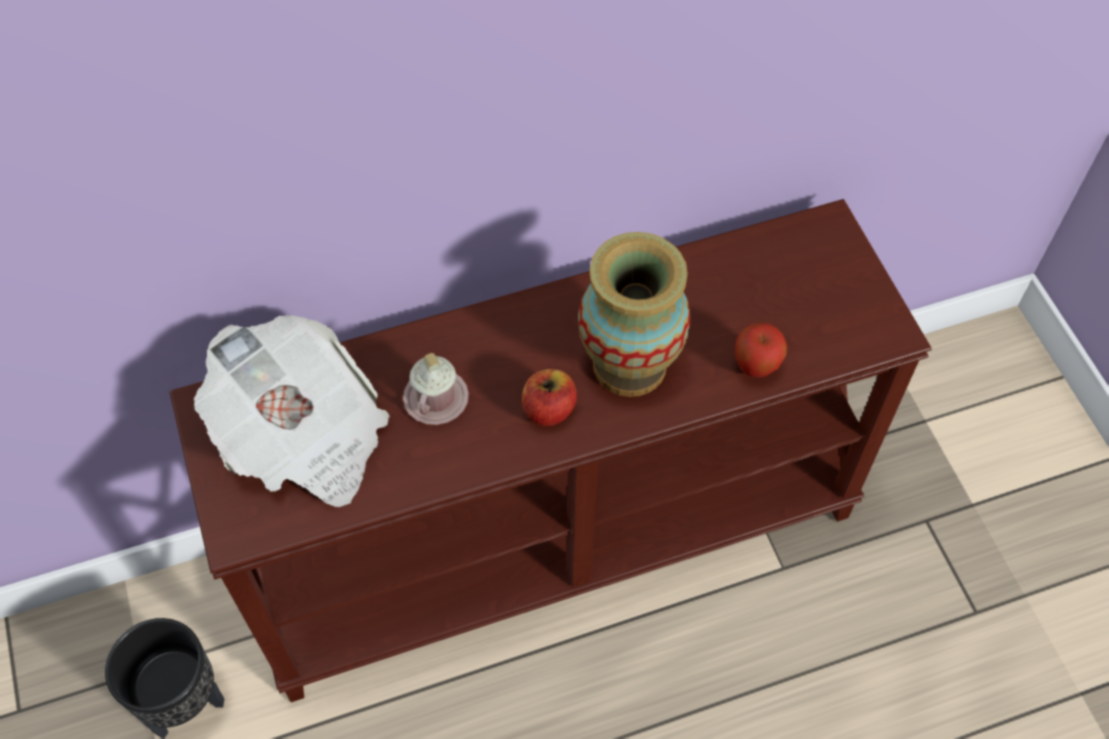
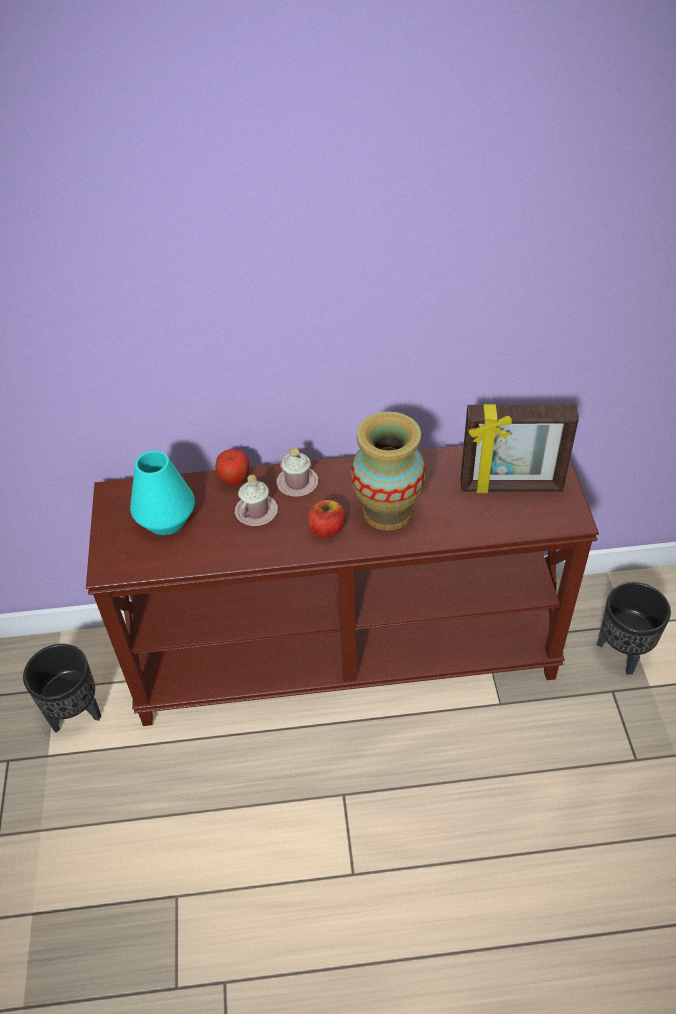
camera: 15 degrees right, 10 degrees down
newspaper [194,315,390,507] -> turquoise vase [130,450,195,535]
apple [735,323,787,377] -> apple moved to [215,449,249,485]
none -> pink mug [276,447,318,497]
none -> picture frame [461,404,579,493]
none -> black planter [597,582,671,675]

